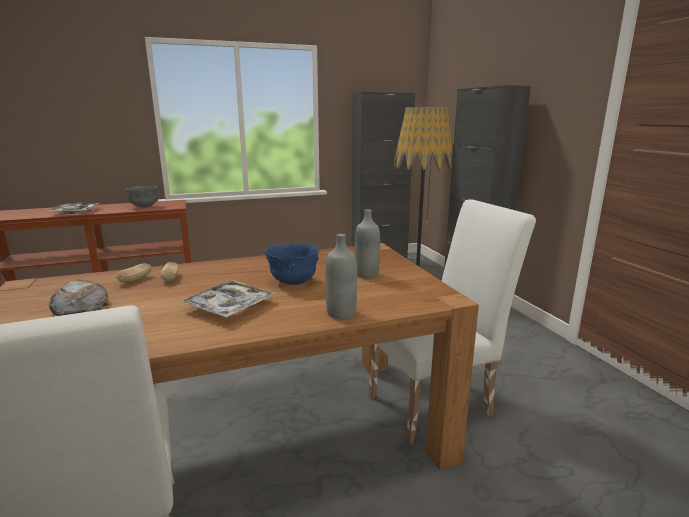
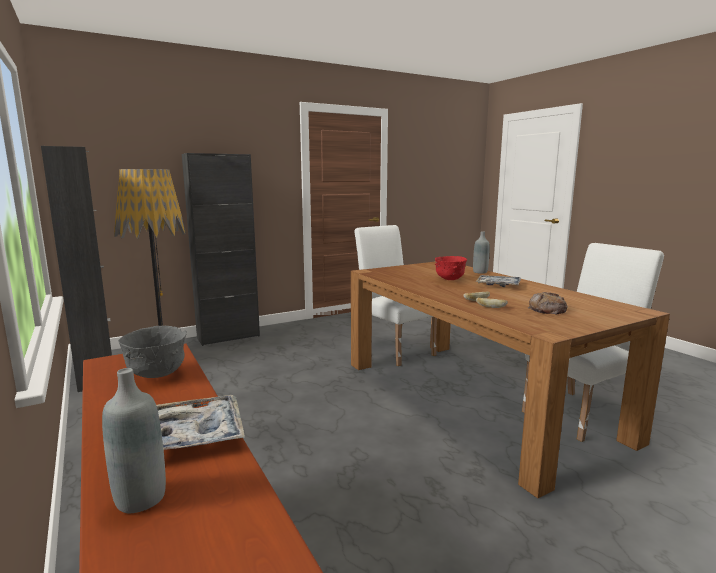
camera: 100 degrees left, 5 degrees down
blue bowl [265,243,319,285] -> red bowl [435,256,467,280]
grey bottle [355,209,380,279] -> grey bottle moved to [102,368,166,513]

